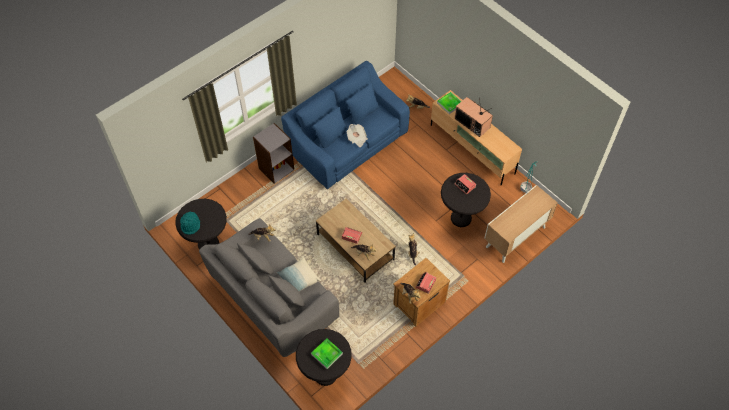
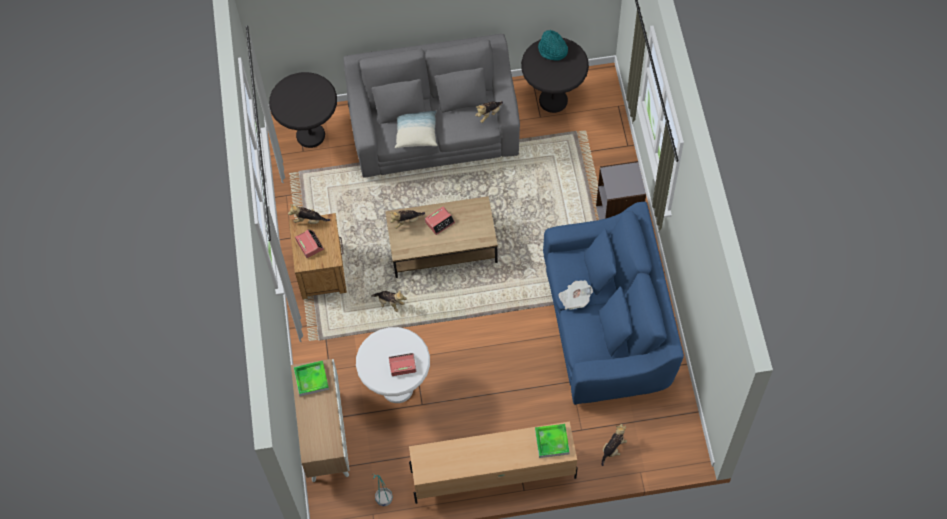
camera: 125 degrees right, 5 degrees up
tray [311,338,343,369] -> tray moved to [294,361,329,396]
black side table [441,173,491,227] -> white side table [356,327,430,403]
television [454,97,493,137] -> none

